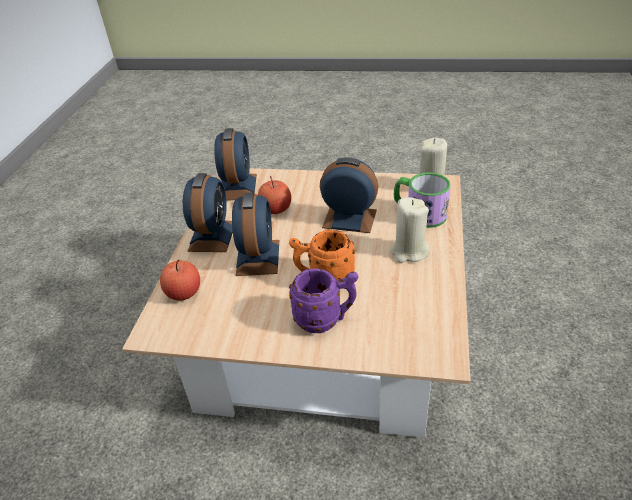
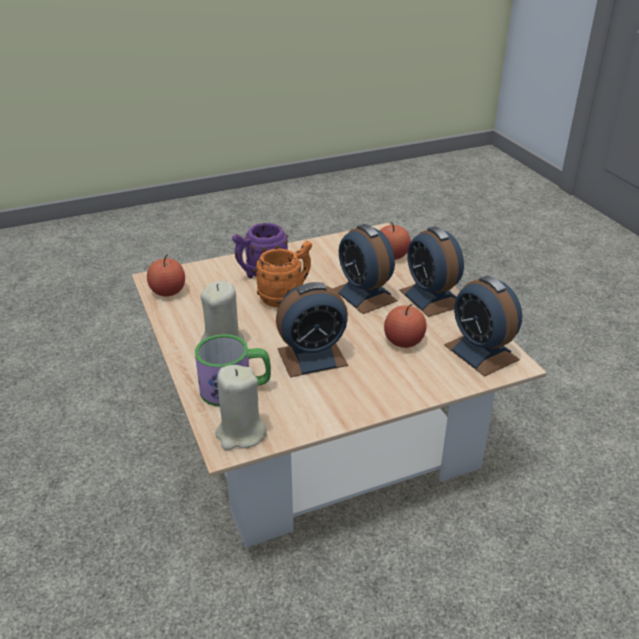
camera: 145 degrees right, 5 degrees down
none -> apple [147,254,185,296]

